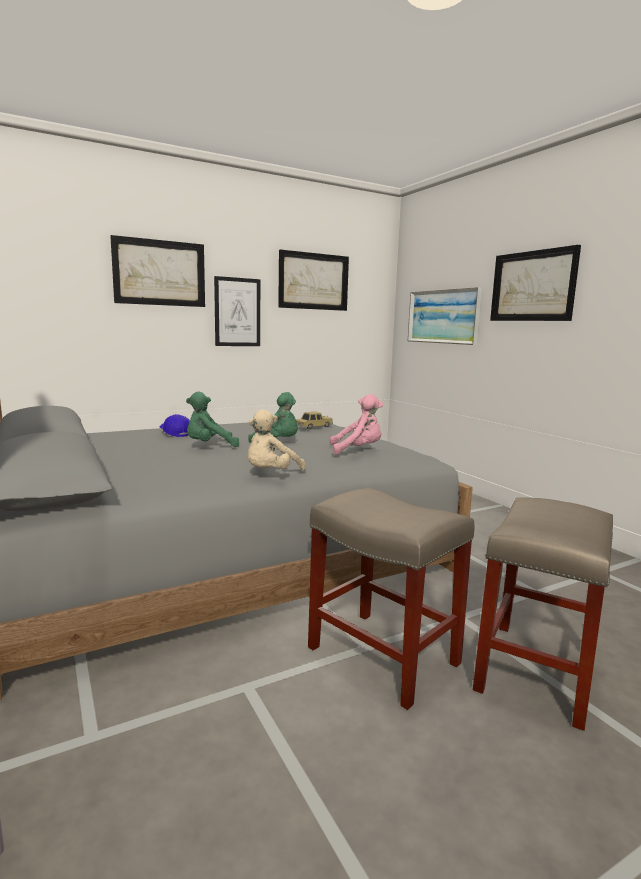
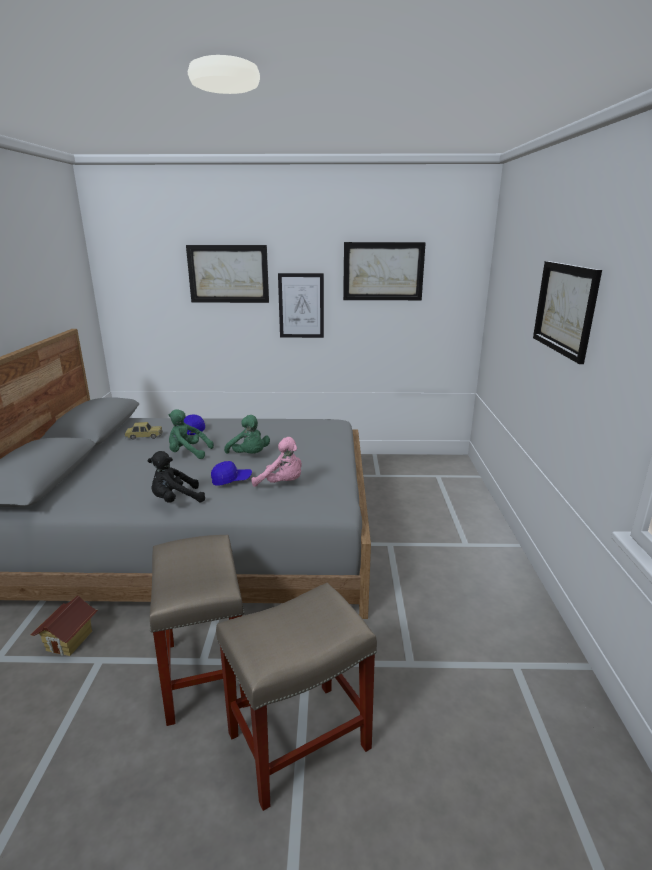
camera: 30 degrees right, 10 degrees up
beige plush toy [248,410,306,471] -> black plush toy [148,451,205,503]
toy car [296,411,333,429] -> toy car moved to [124,422,163,440]
picture [408,287,482,345] -> none
none -> toy house [30,596,98,656]
none -> blue cap [211,461,252,486]

